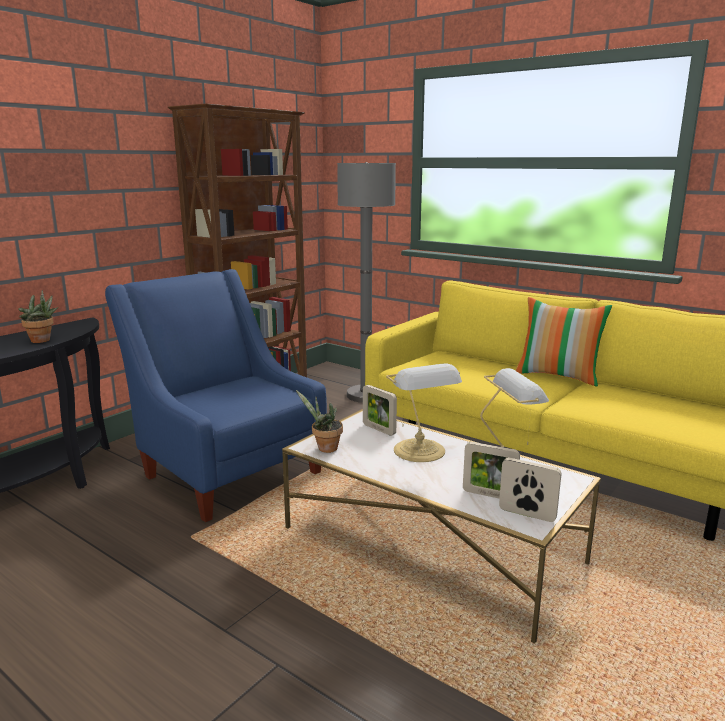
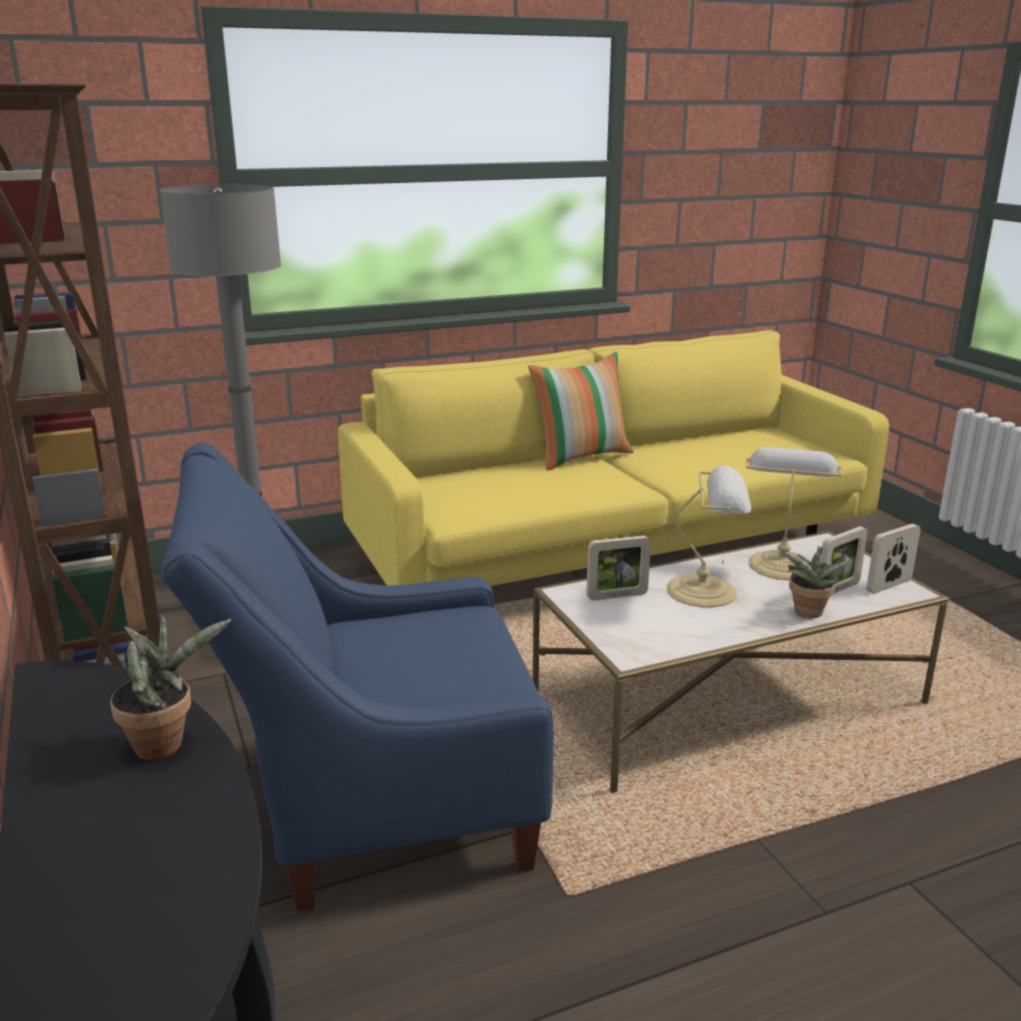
camera: 60 degrees left, 5 degrees up
potted plant [296,390,343,453] -> potted plant moved to [782,546,851,618]

